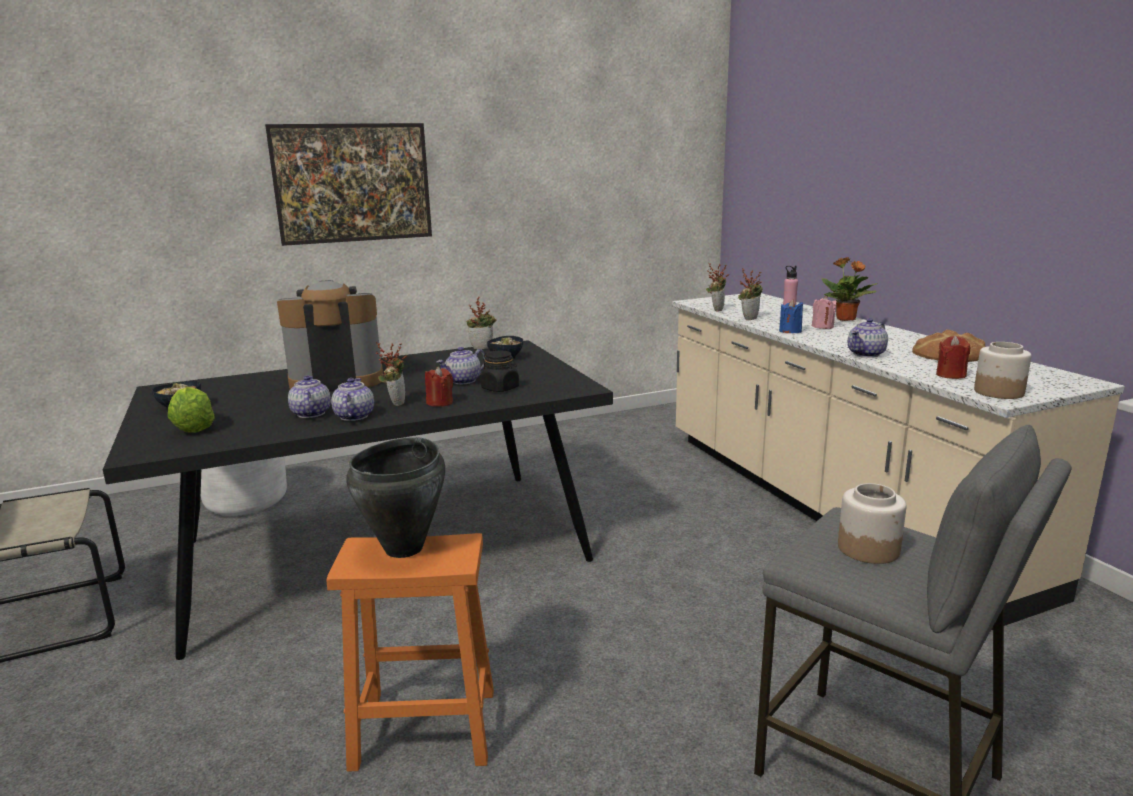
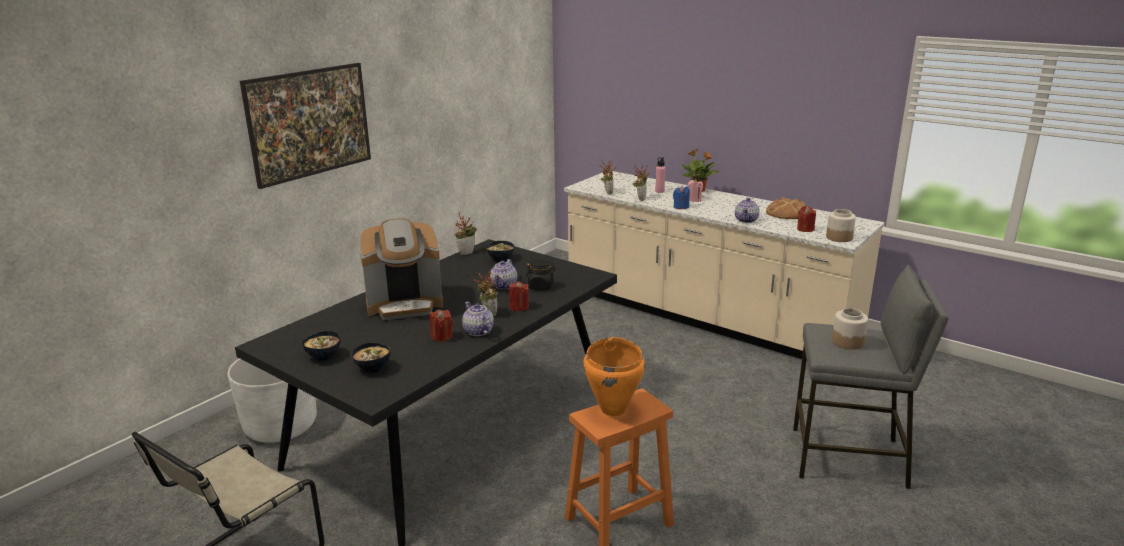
camera: 30 degrees left, 5 degrees up
lettuce [168,387,215,433] -> bowl [352,343,391,373]
coffee machine [277,280,383,392] -> coffee machine turned 150 degrees counterclockwise [359,218,443,320]
teapot [288,376,331,418] -> red candle [430,310,453,342]
black cooking pot [346,437,445,558] -> orange cooking pot [583,337,645,416]

